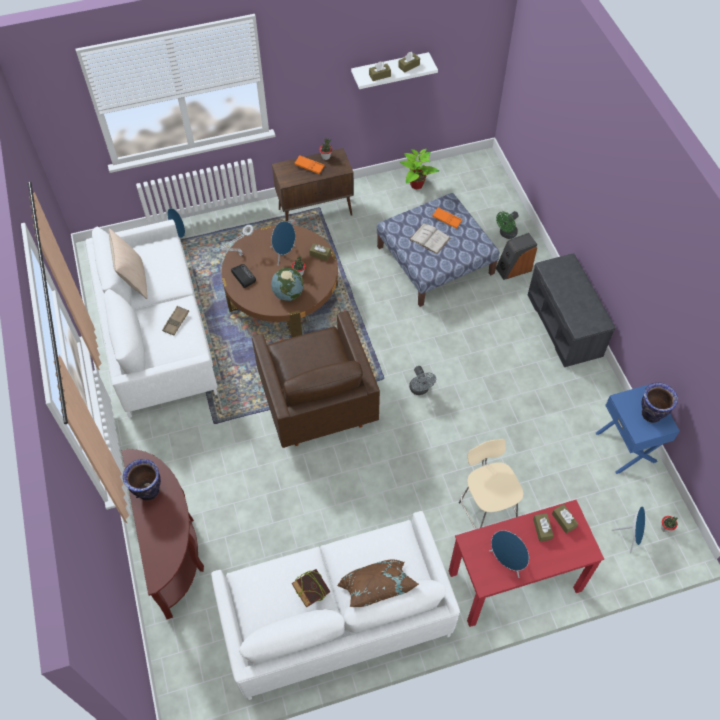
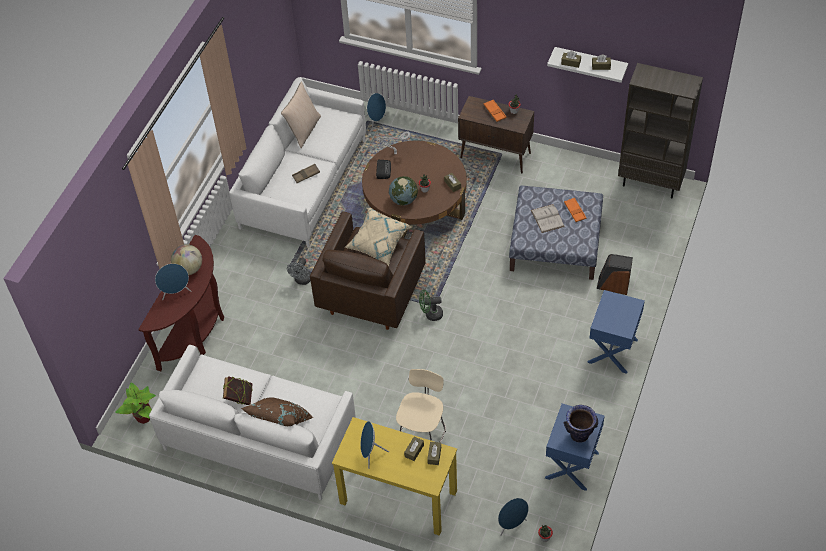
camera: 40 degrees right, 5 degrees down
vase [123,459,161,501] -> globe [171,244,202,275]
blue speaker [270,221,295,266] -> blue speaker moved to [155,264,192,300]
potted plant [400,149,439,190] -> potted plant moved to [115,383,156,424]
grey fan [409,366,436,395] -> grey fan moved to [287,258,311,285]
red desk [449,500,604,627] -> yellow desk [332,417,457,536]
green fan [496,211,519,239] -> green fan moved to [419,290,443,321]
grey bench [528,253,615,367] -> blue nightstand [587,290,645,374]
none -> beige pillow [345,208,412,267]
none -> brown bookcase [618,63,703,198]

